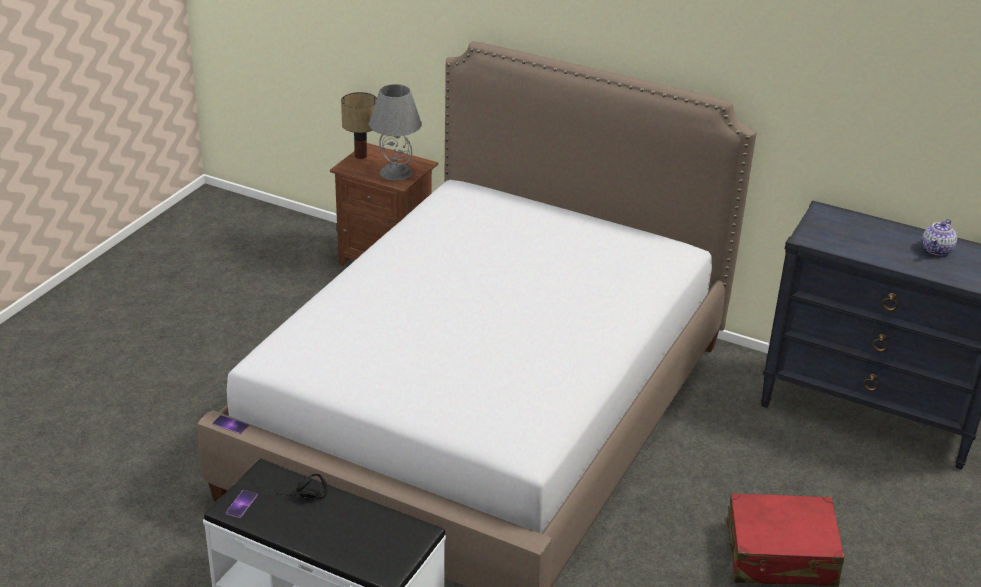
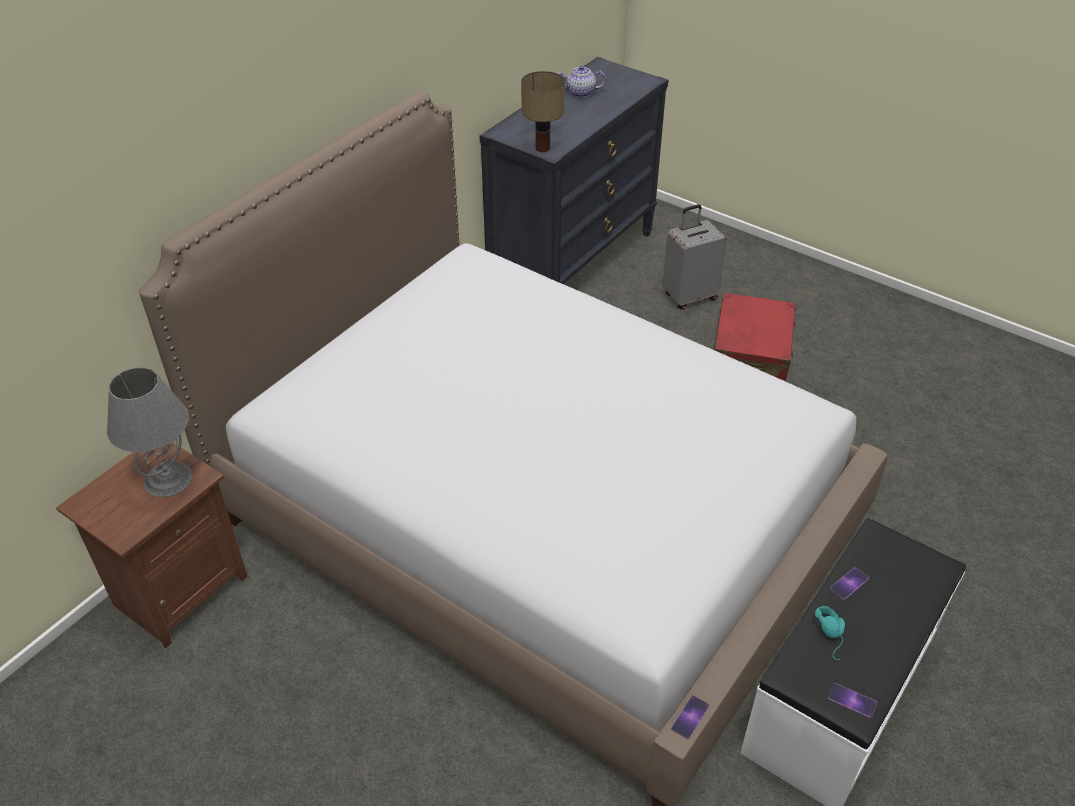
camera: 80 degrees left, 10 degrees up
black headphones [276,473,328,500] -> turquoise headphones [815,606,845,660]
table lamp [341,92,377,159] -> table lamp moved to [521,71,565,152]
teapot [922,219,957,255] -> teapot turned 135 degrees clockwise [557,66,606,98]
none -> grey suitcase [662,204,727,310]
none -> phone [830,567,869,600]

